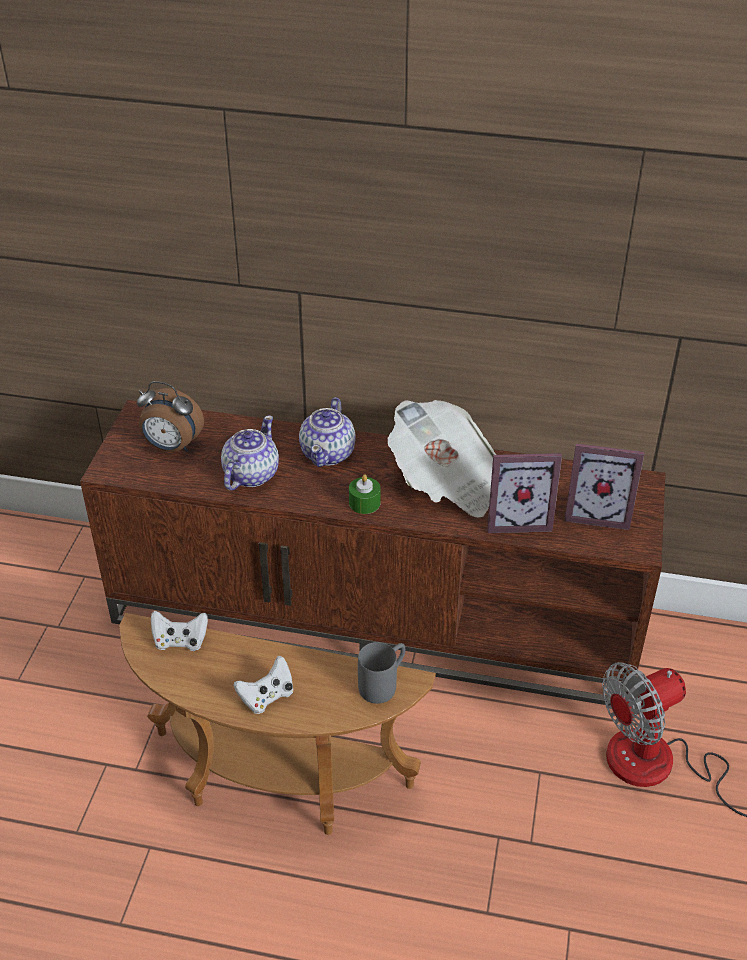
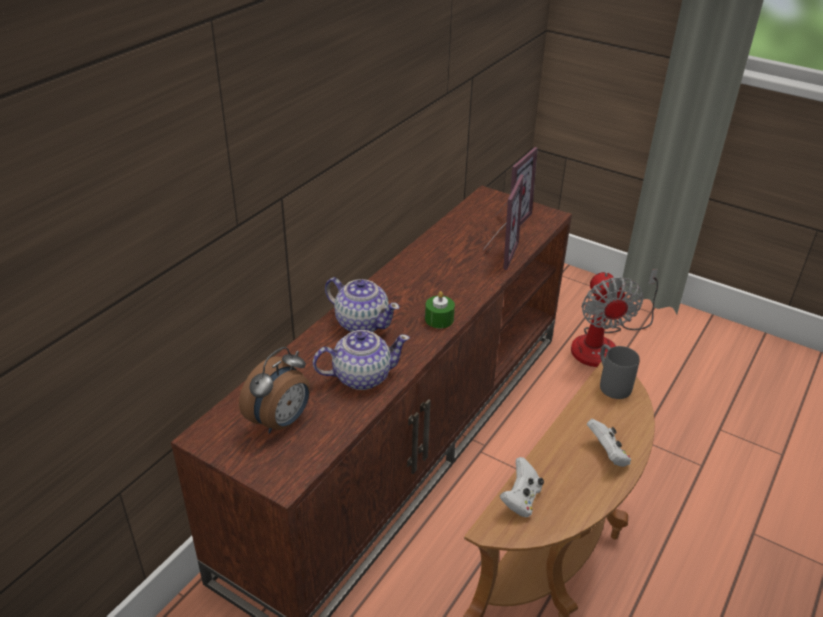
camera: 70 degrees left, 5 degrees down
teapot [221,416,279,491] -> teapot turned 120 degrees clockwise [313,330,410,390]
newspaper [387,400,496,518] -> none

